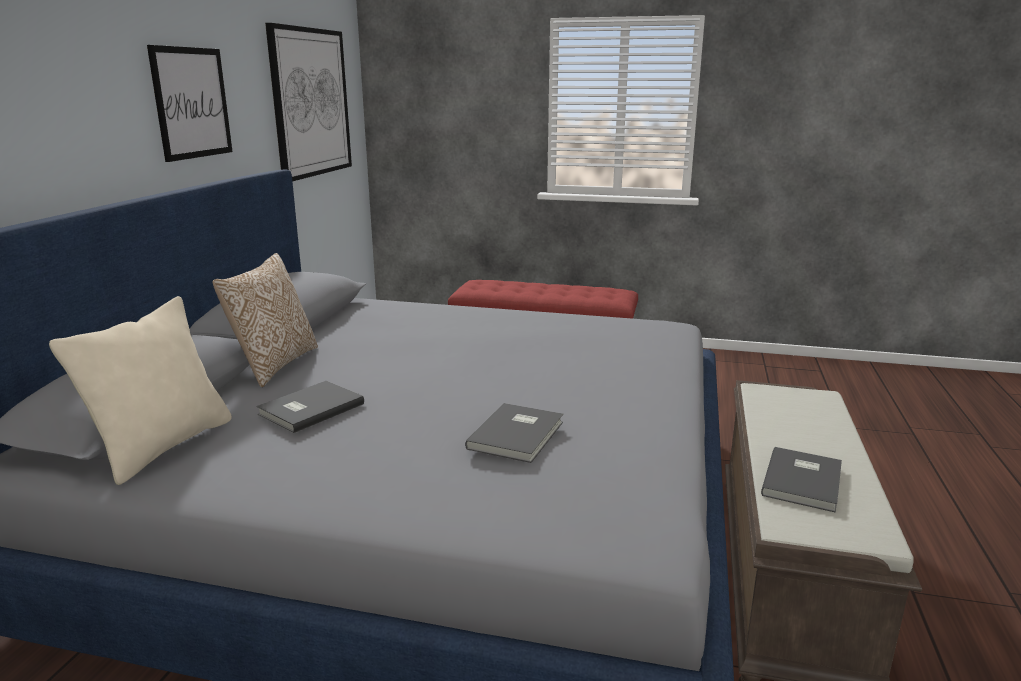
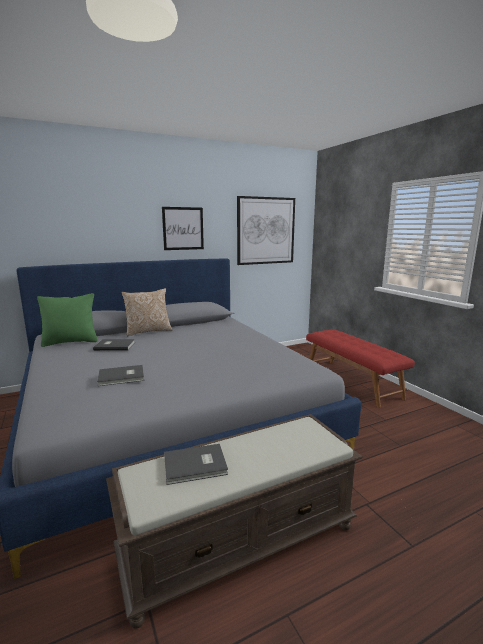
camera: 50 degrees right, 5 degrees down
beige pillow [49,296,232,485] -> green pillow [37,293,98,347]

